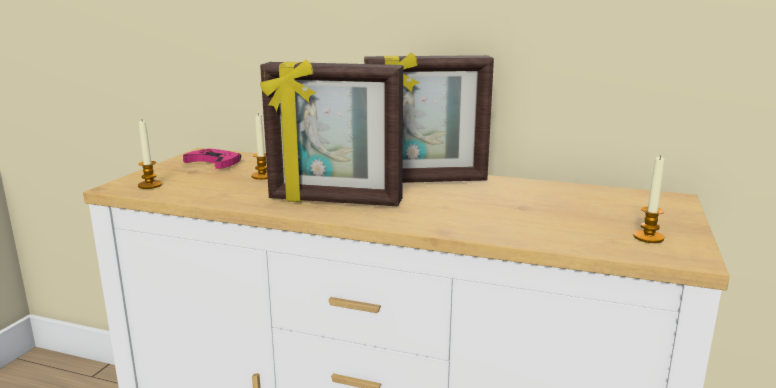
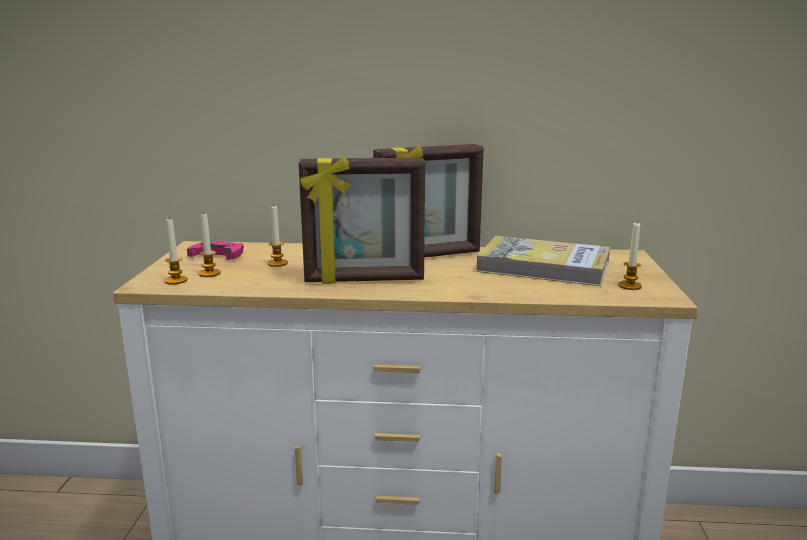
camera: 15 degrees left, 0 degrees up
none -> candle [198,212,221,277]
none -> book [476,236,610,286]

